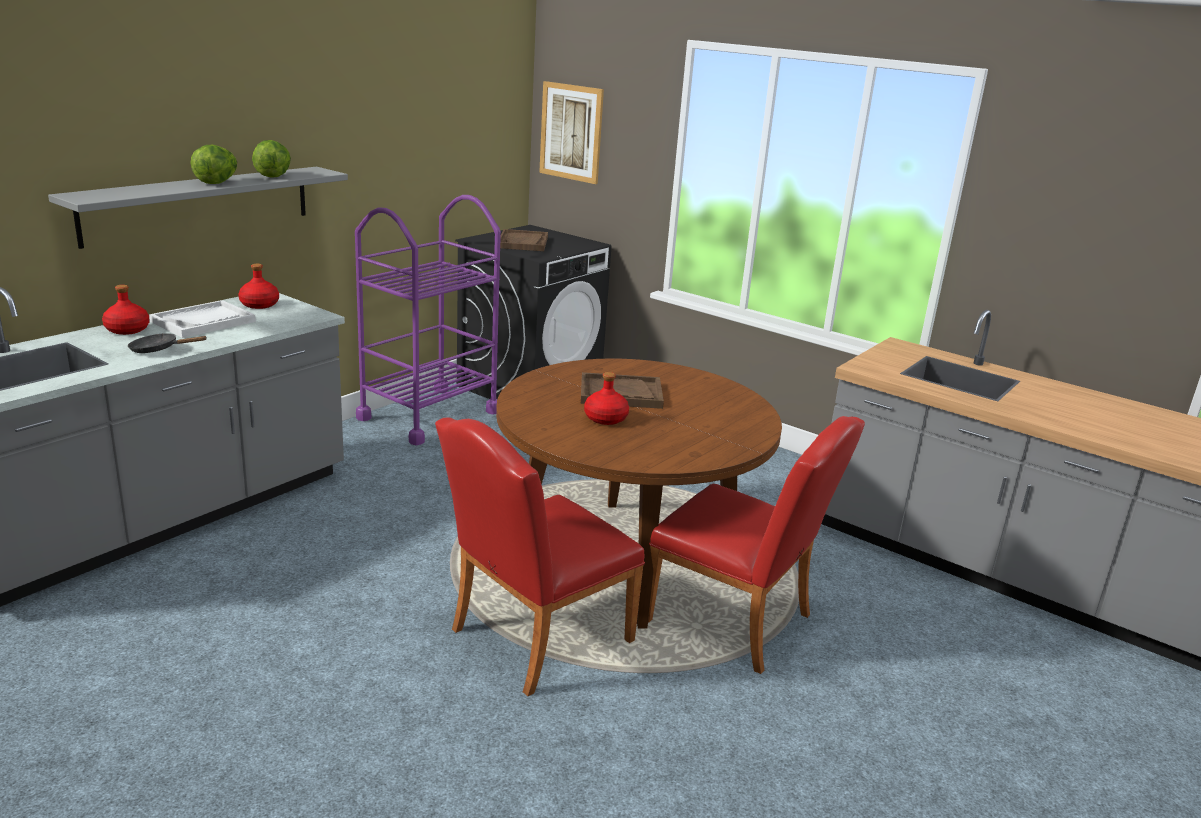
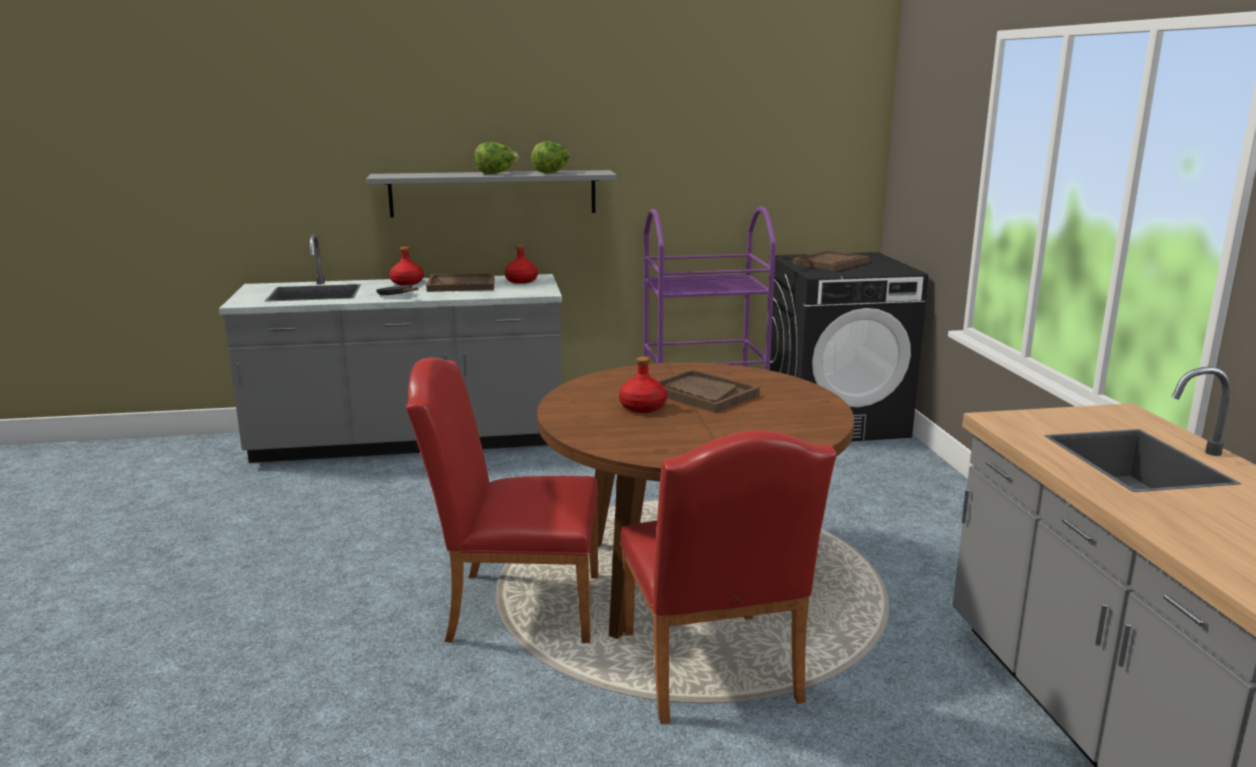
camera: 45 degrees right, 5 degrees down
white tray [149,300,256,338] -> brown tray [426,273,494,292]
picture [539,81,604,184] -> none

